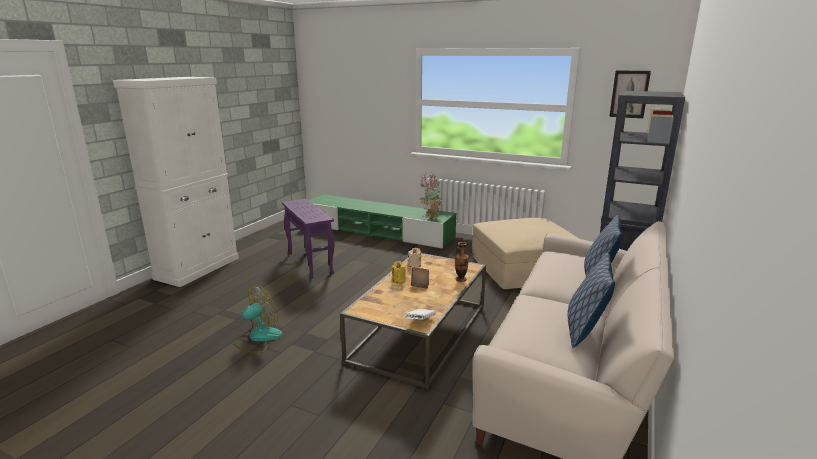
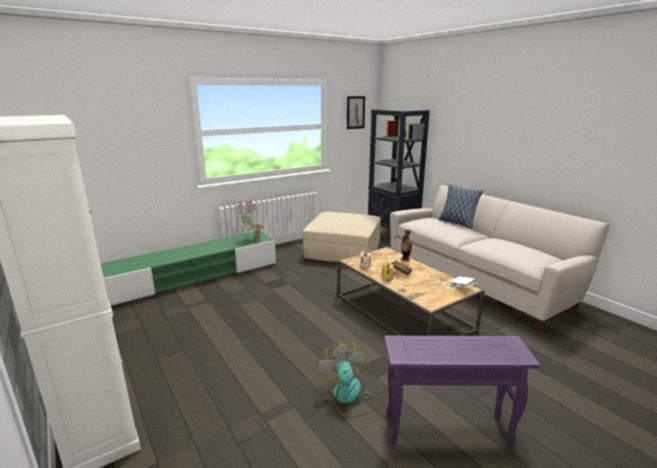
camera: 60 degrees left, 0 degrees up
purple side table [282,199,334,279] -> purple side table moved to [384,335,540,444]
pillow [568,253,615,348] -> none

